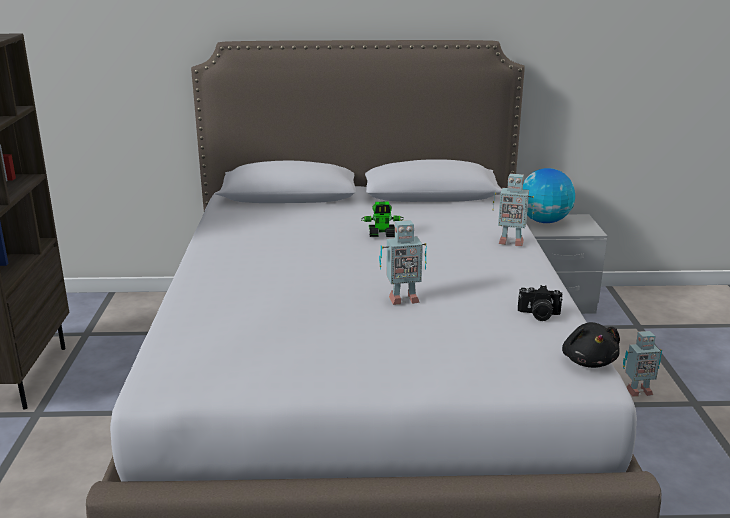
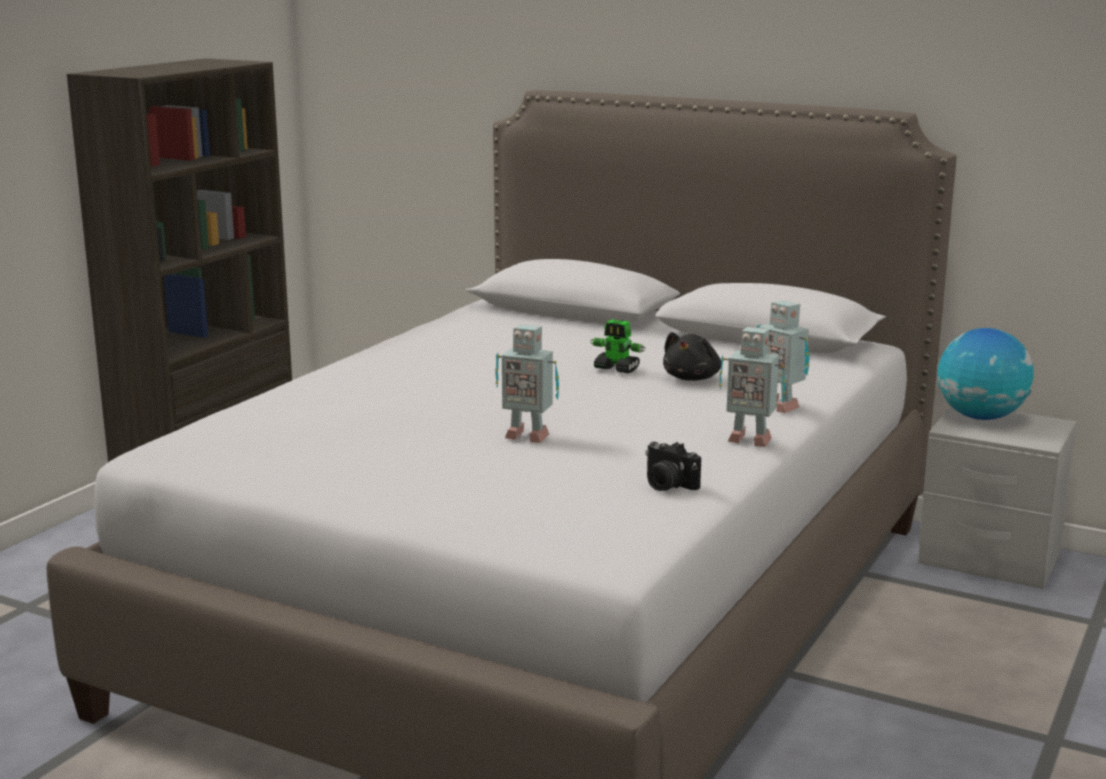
camera: 30 degrees right, 5 degrees down
black plush toy [562,322,620,368] -> black plush toy moved to [663,332,721,381]
toy robot [623,331,662,397] -> toy robot moved to [719,327,785,447]

